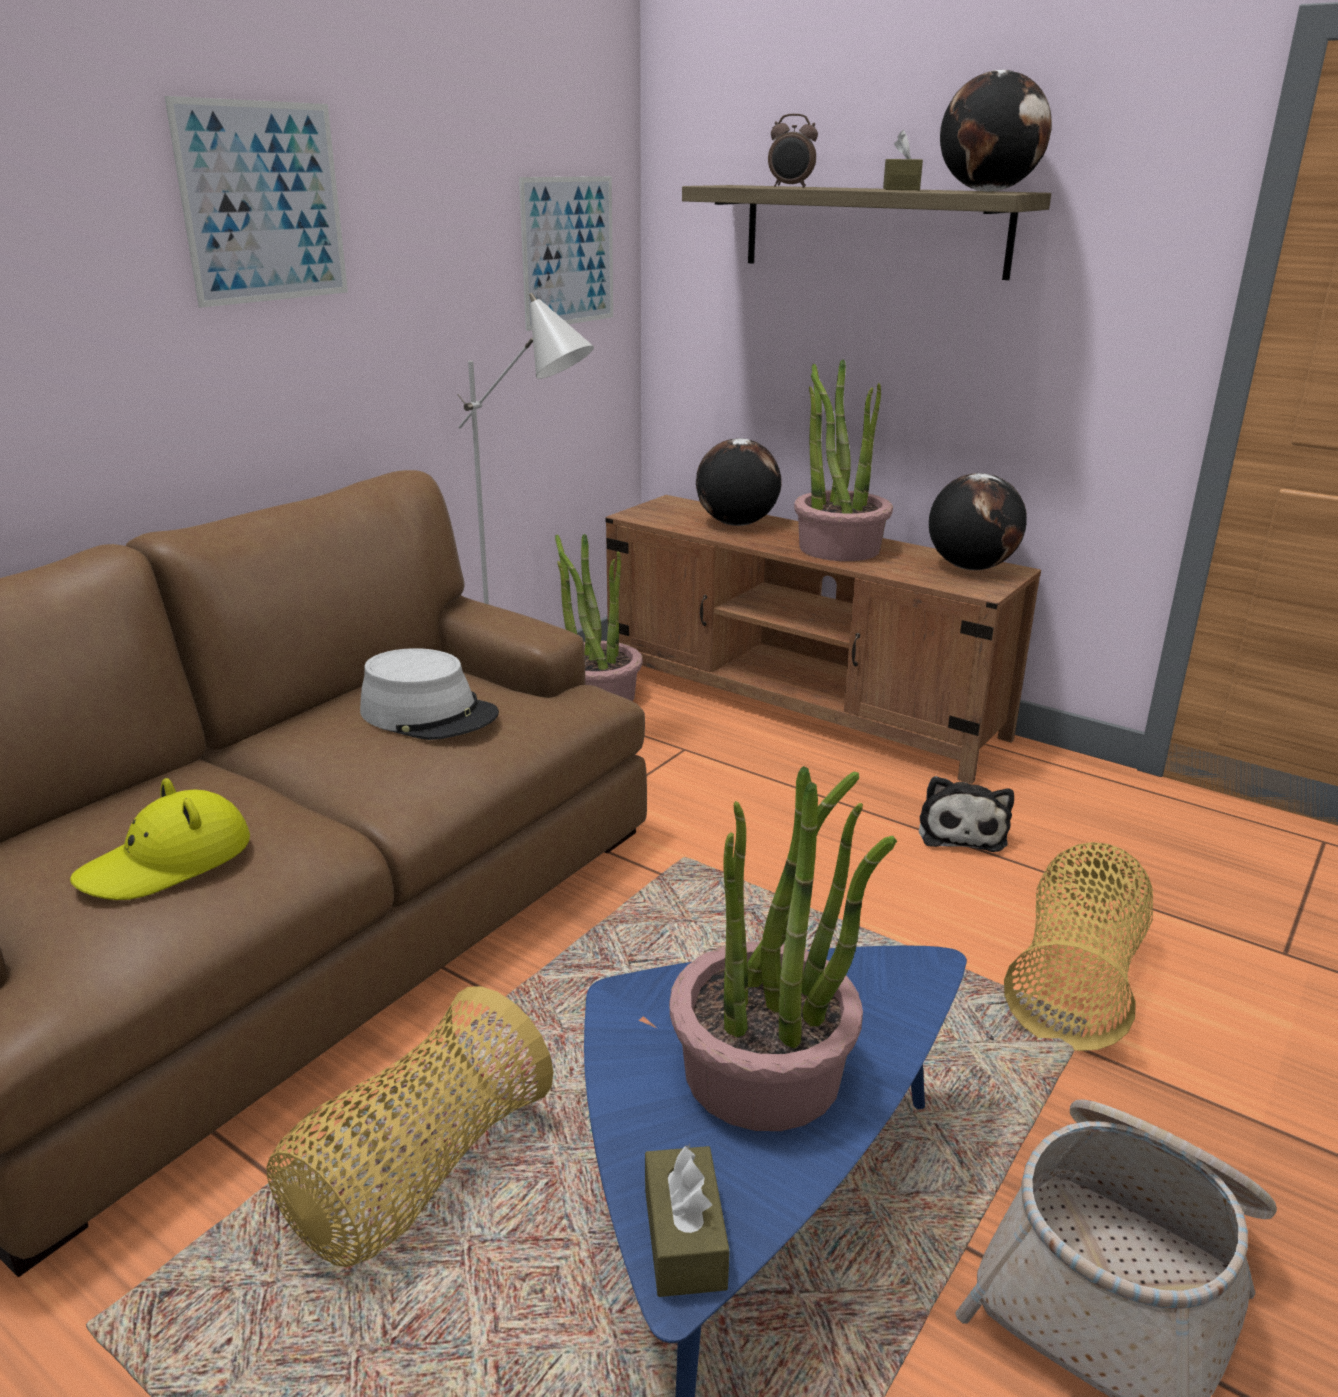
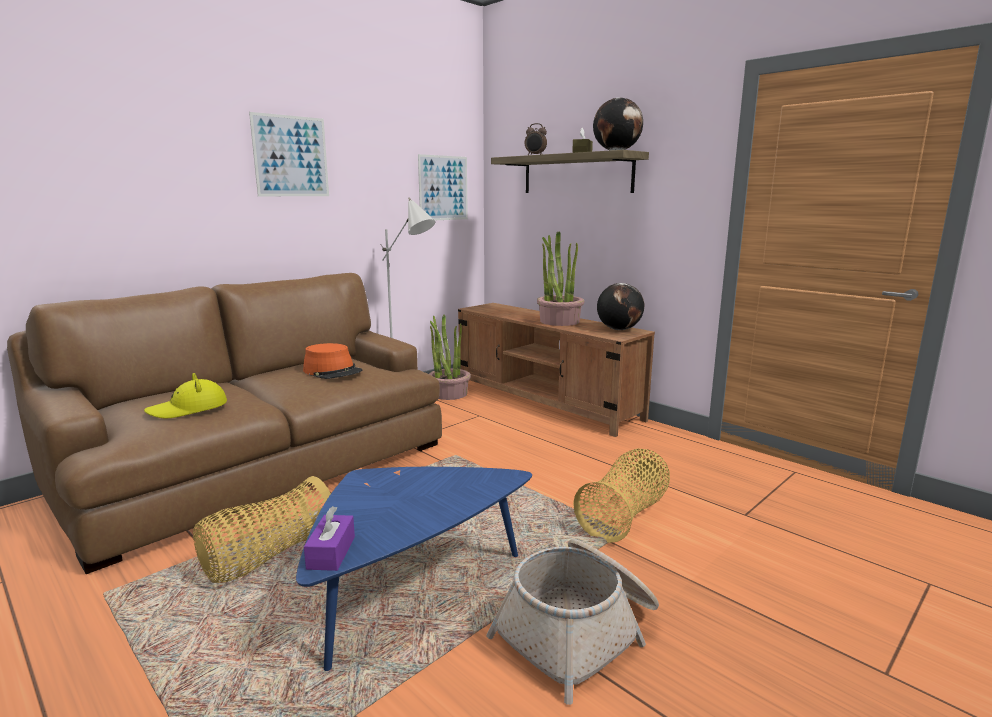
camera: 10 degrees right, 10 degrees down
grey hat [360,648,499,740] -> orange hat [303,343,362,379]
brown tissue box [645,1144,730,1297] -> purple tissue box [304,506,355,571]
potted plant [669,766,897,1131] -> none
globe [696,438,781,526] -> none
plush toy [919,776,1014,852] -> none

